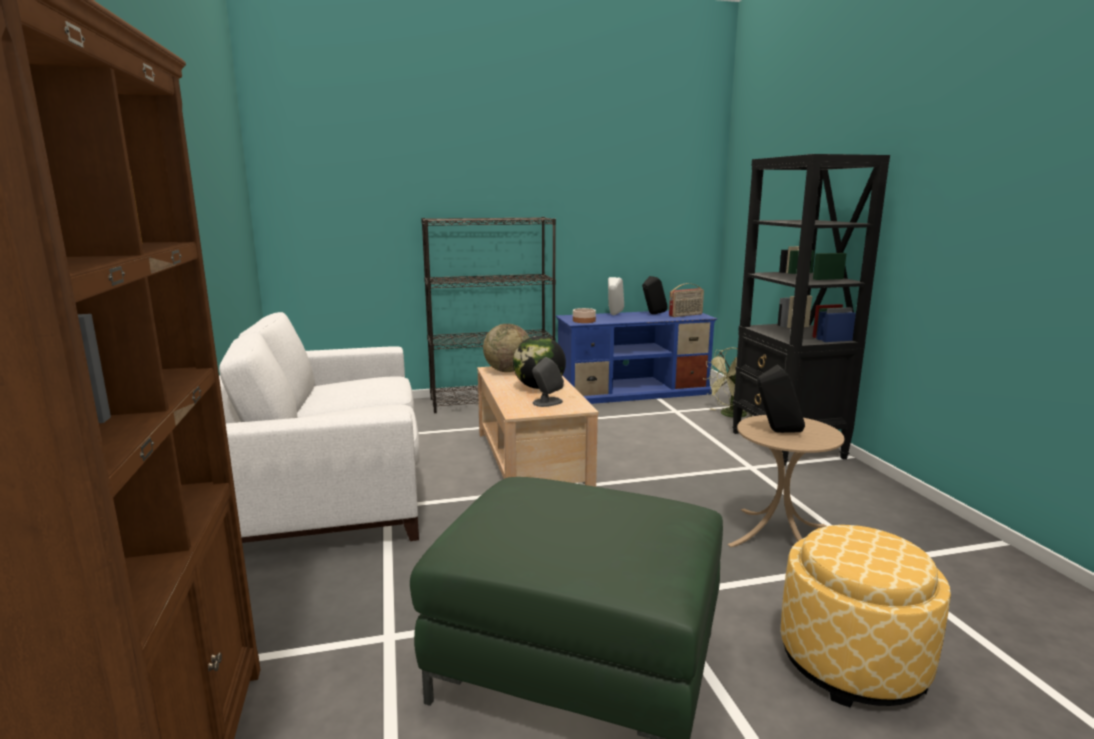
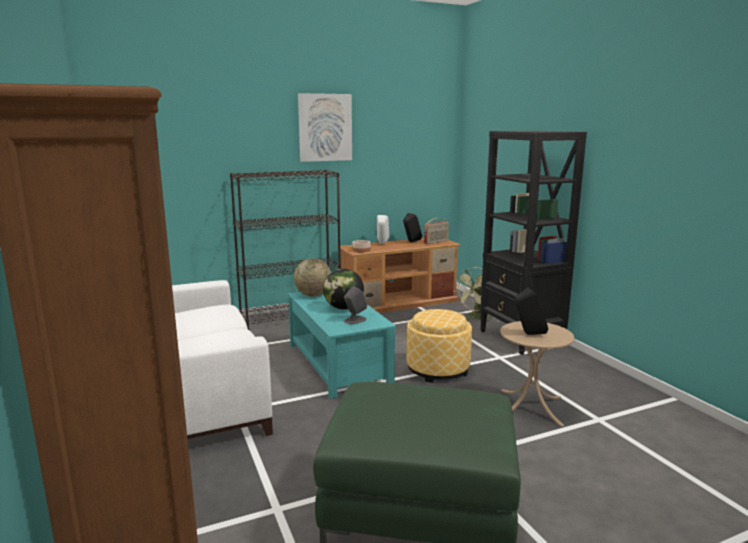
camera: 10 degrees left, 0 degrees up
beige coffee table [477,366,599,487] -> turquoise coffee table [288,292,396,399]
blue tv stand [556,310,717,404] -> brown tv stand [337,238,460,313]
ottoman [781,525,951,708] -> ottoman moved to [406,309,472,383]
none -> picture [298,93,352,162]

